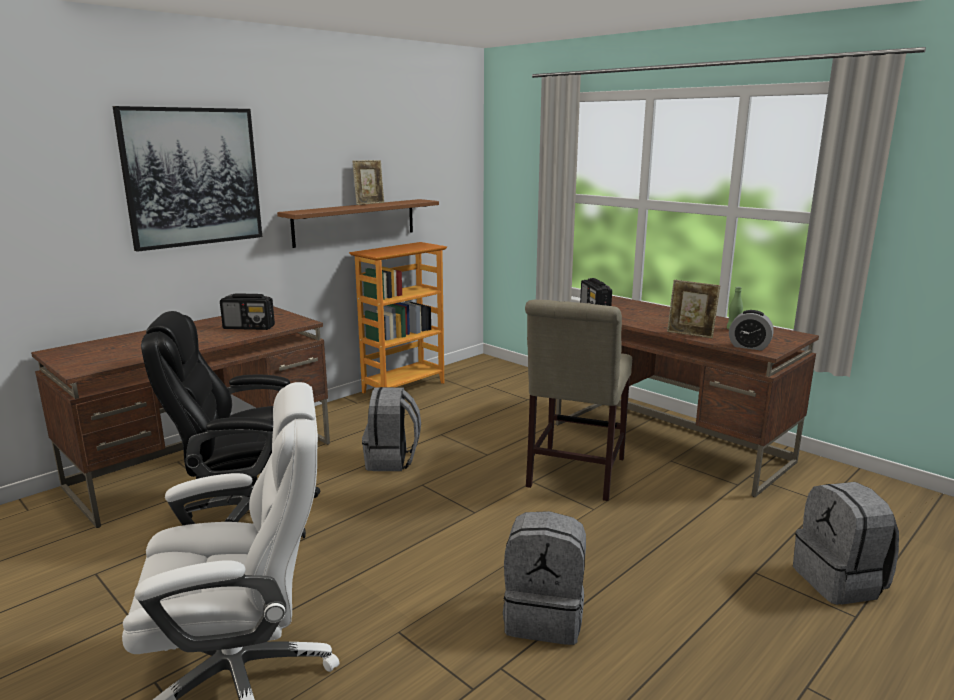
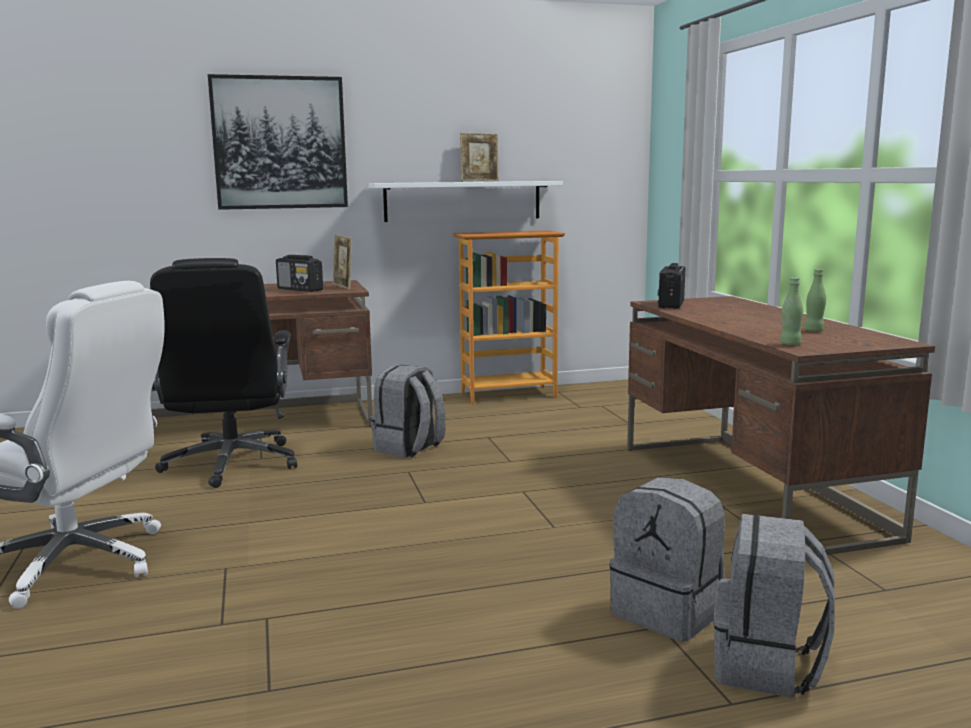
camera: 30 degrees right, 5 degrees down
black office chair [141,311,321,538] -> black office chair turned 120 degrees counterclockwise [150,258,297,488]
brown shelf [277,199,439,248] -> white shelf [369,181,563,222]
grey backpack [503,511,586,645] -> grey backpack moved to [609,477,725,642]
beige chair [525,300,632,501] -> none
picture frame [667,280,720,338] -> picture frame moved to [333,234,353,289]
alarm clock [729,310,774,351] -> green bottle [780,277,803,345]

